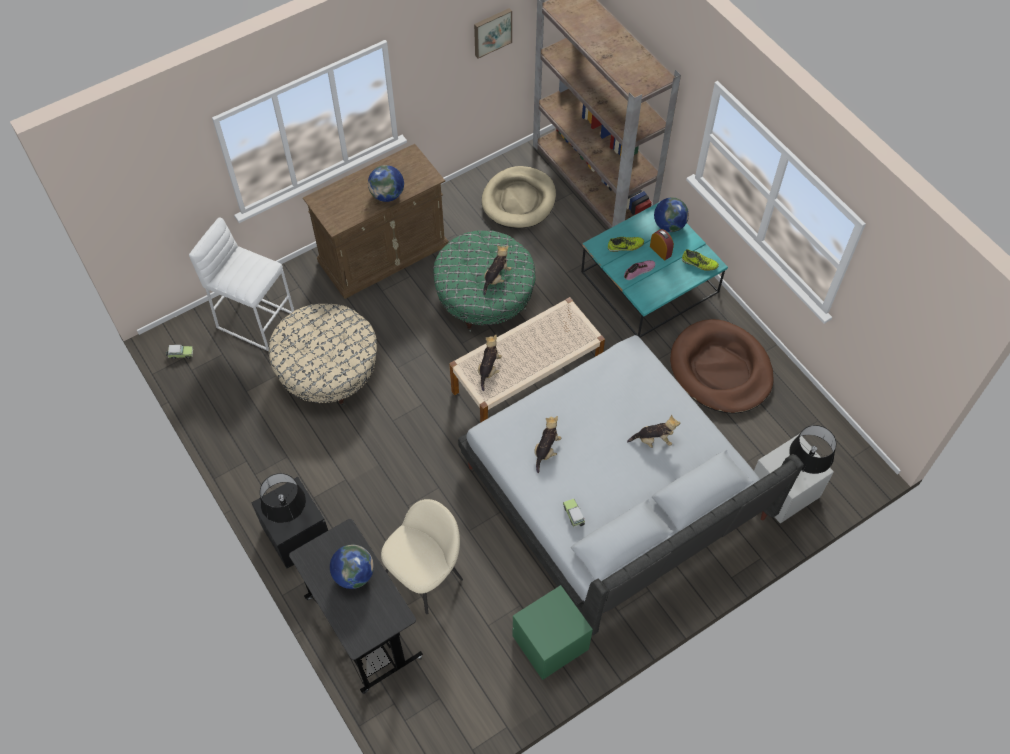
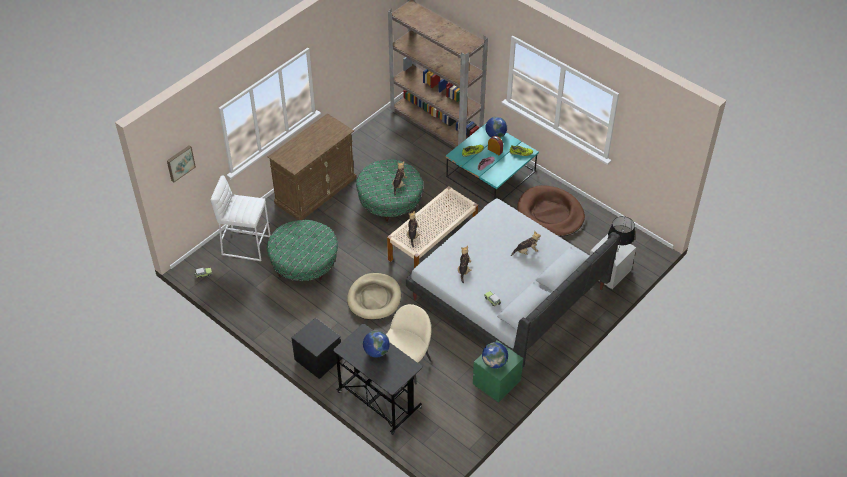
camera: 15 degrees left, 10 degrees down
black table lamp [260,473,306,523] -> none
beige ottoman [269,304,377,406] -> green ottoman [267,220,338,282]
globe [368,165,404,202] -> globe moved to [482,342,508,369]
picture [474,8,512,58] -> picture moved to [167,145,196,182]
beige dog bed [482,166,556,229] -> beige dog bed moved to [347,273,401,320]

